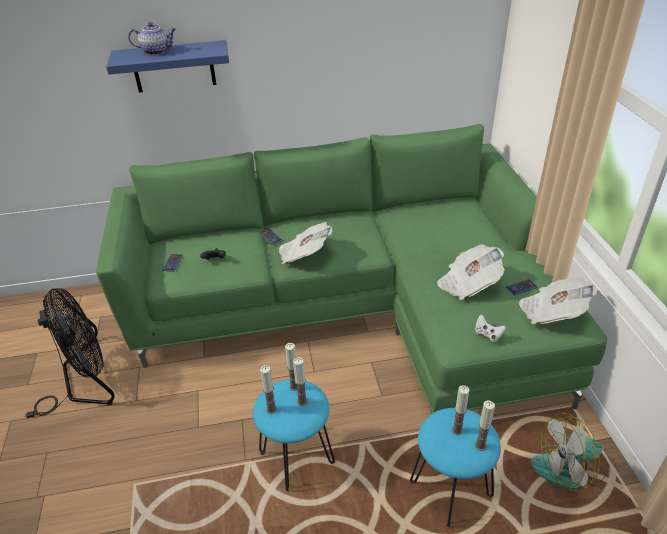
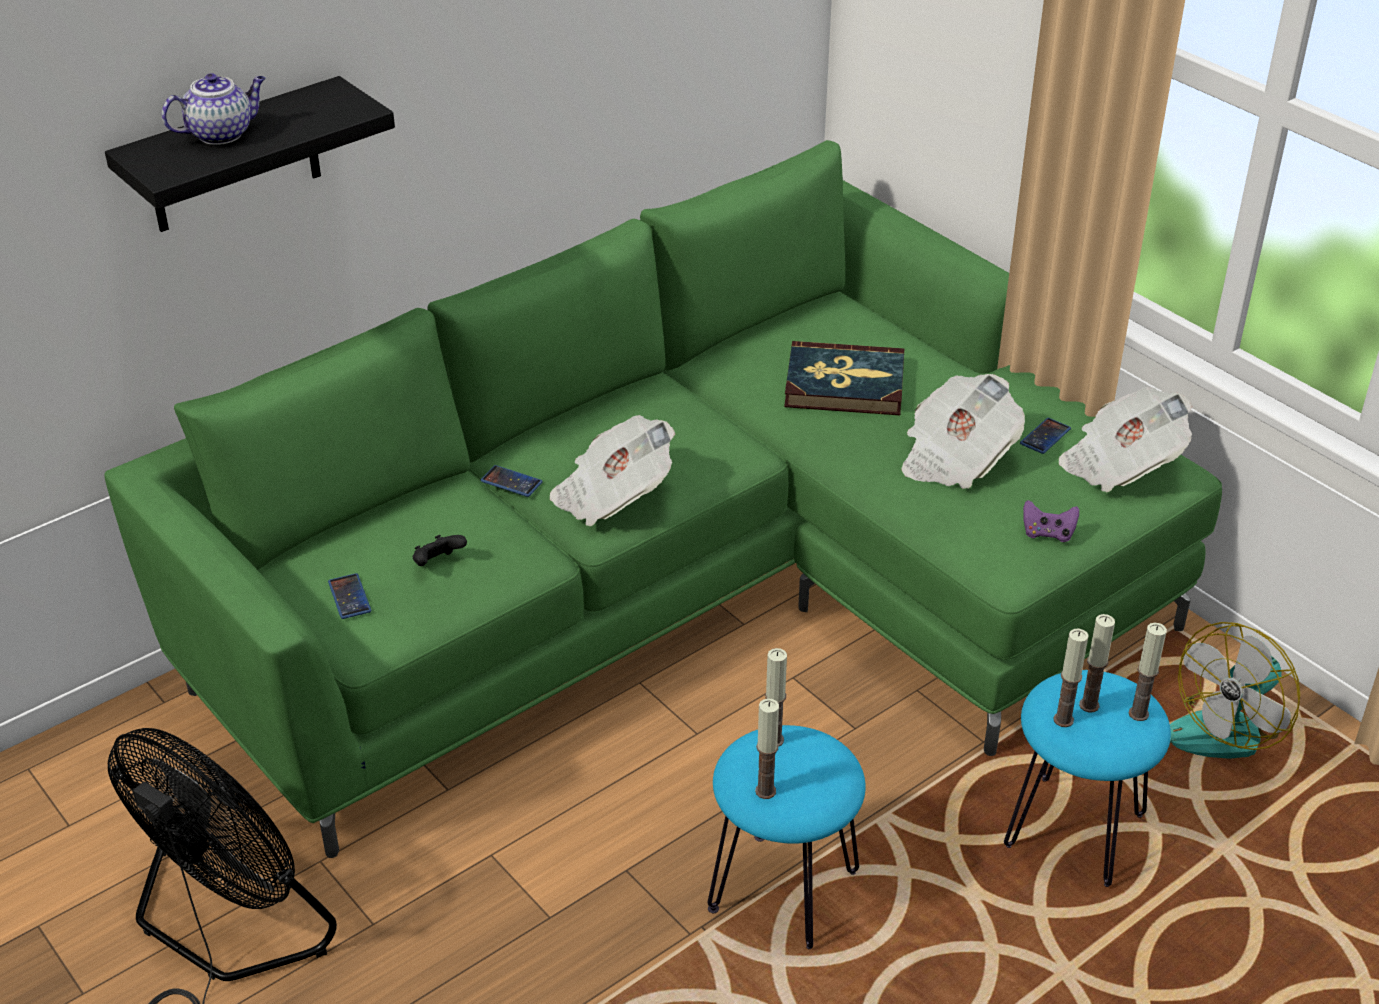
camera: 30 degrees left, 0 degrees up
blue shelf [106,40,229,93] -> black shelf [105,76,395,232]
candle [293,357,308,406] -> candle moved to [1053,629,1089,727]
white game controller [475,314,506,342] -> purple game controller [1023,500,1079,542]
none -> book [784,341,904,415]

